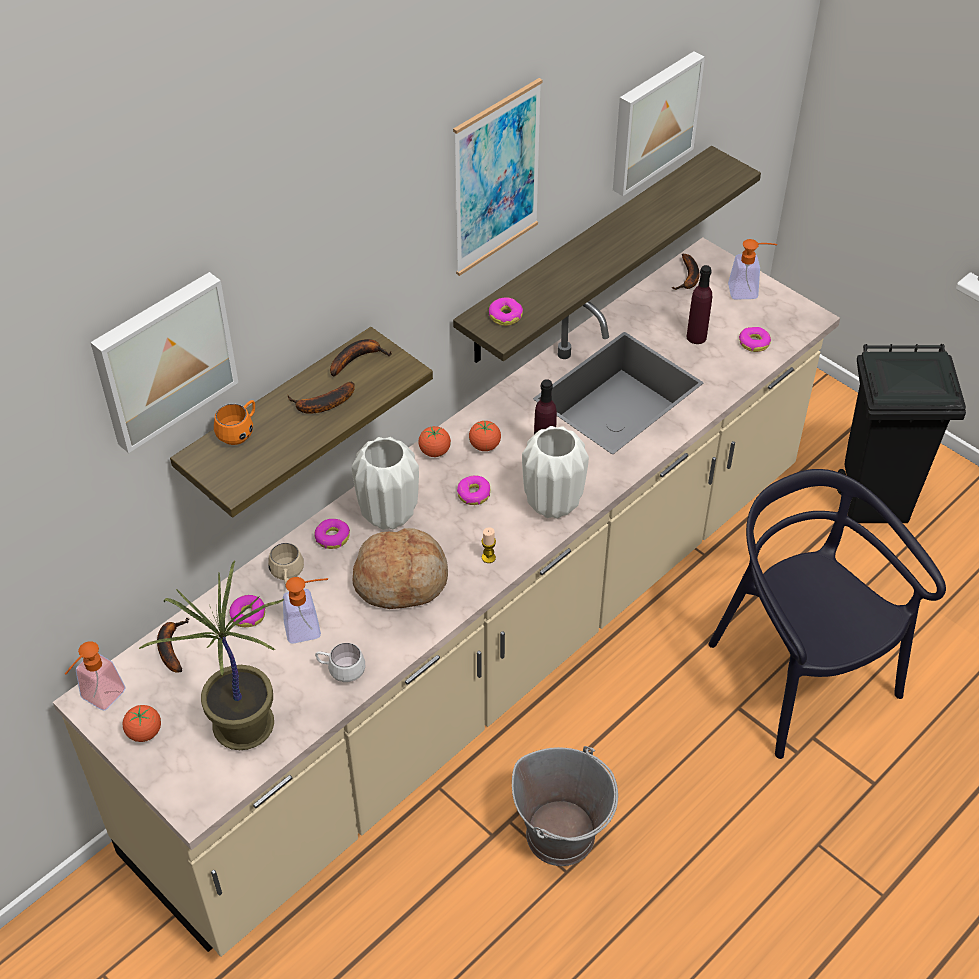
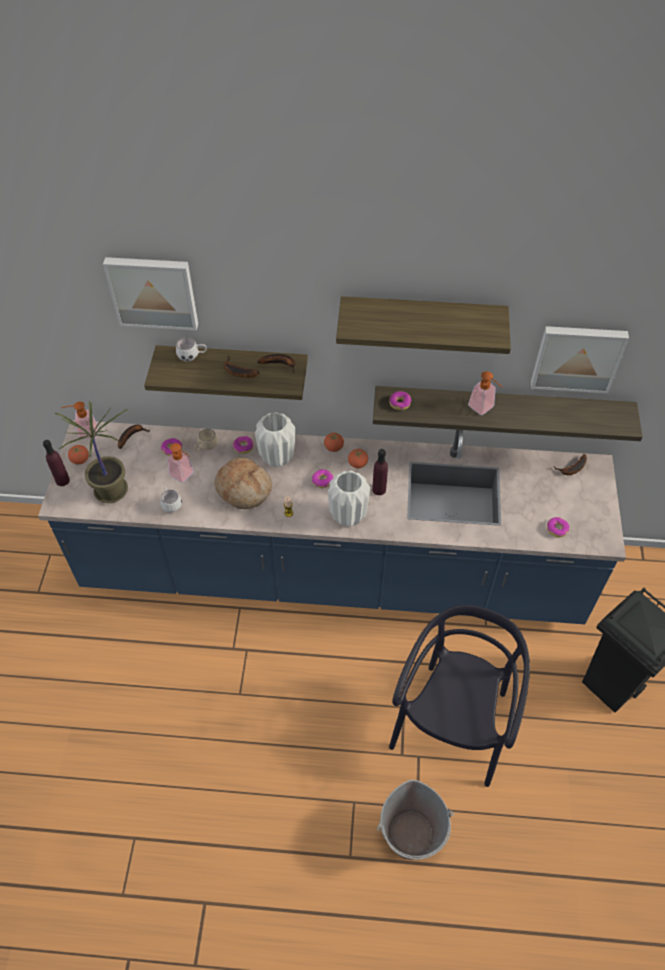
camera: 50 degrees right, 5 degrees up
beige counter [53,237,840,957] -> blue counter [38,420,626,624]
orange mug [214,400,255,445] -> white mug [176,337,206,362]
picture [453,78,542,276] -> shelf [336,296,511,354]
grey bucket [512,746,618,866] -> grey bucket moved to [377,780,454,860]
purple bottle [687,265,712,344] -> purple bottle moved to [43,440,70,486]
soap dispenser [728,239,777,300] -> soap dispenser moved to [468,371,502,415]

